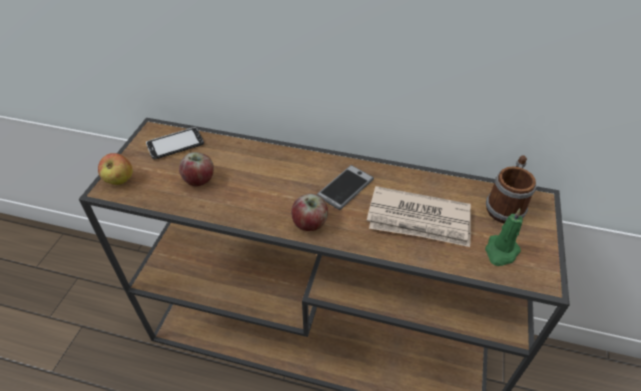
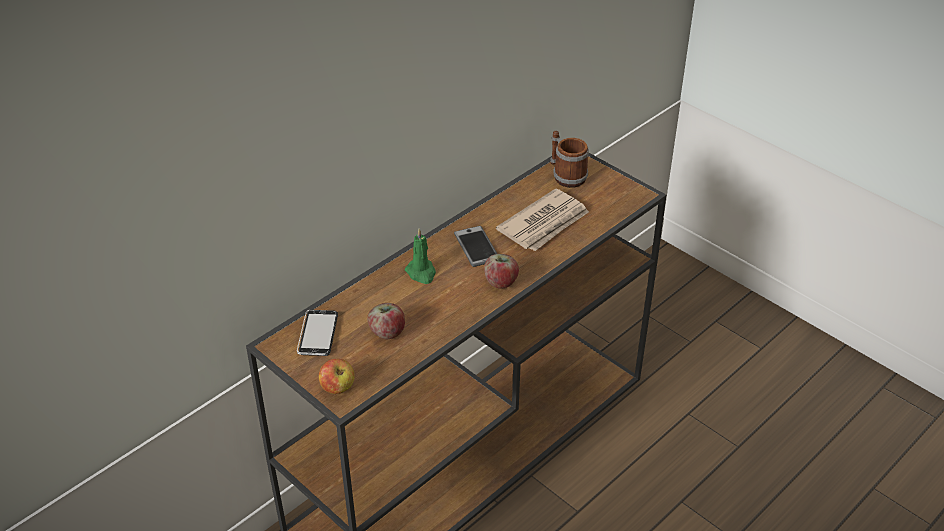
camera: 60 degrees left, 5 degrees down
green candle [485,208,523,266] -> green candle moved to [405,228,436,284]

